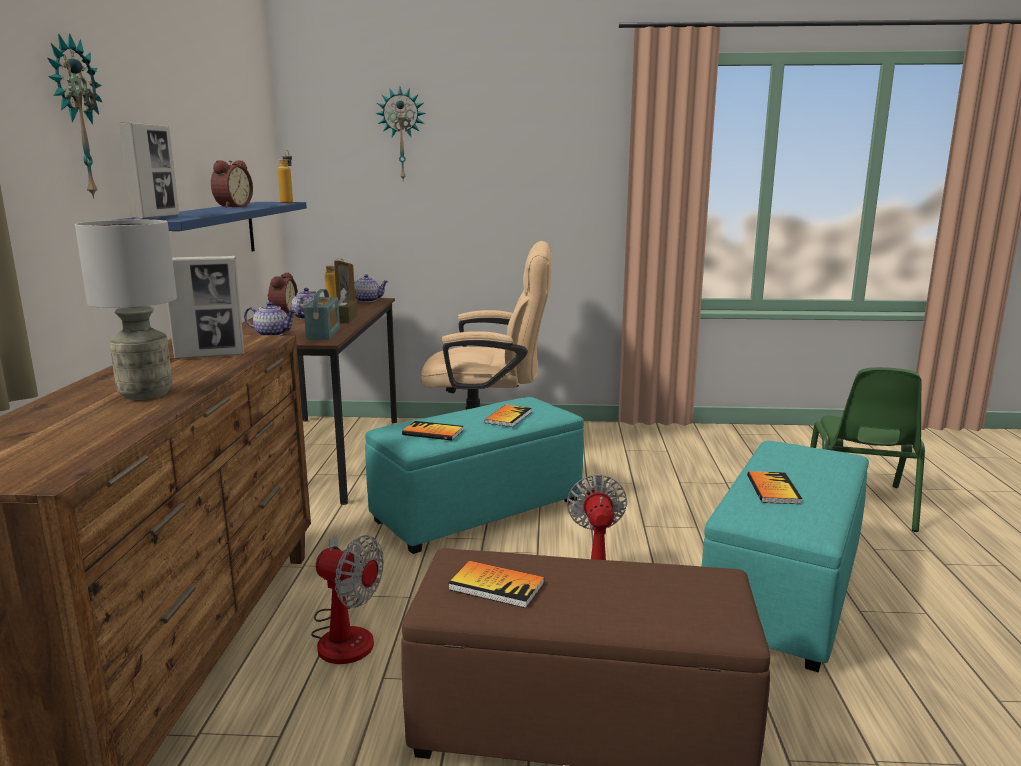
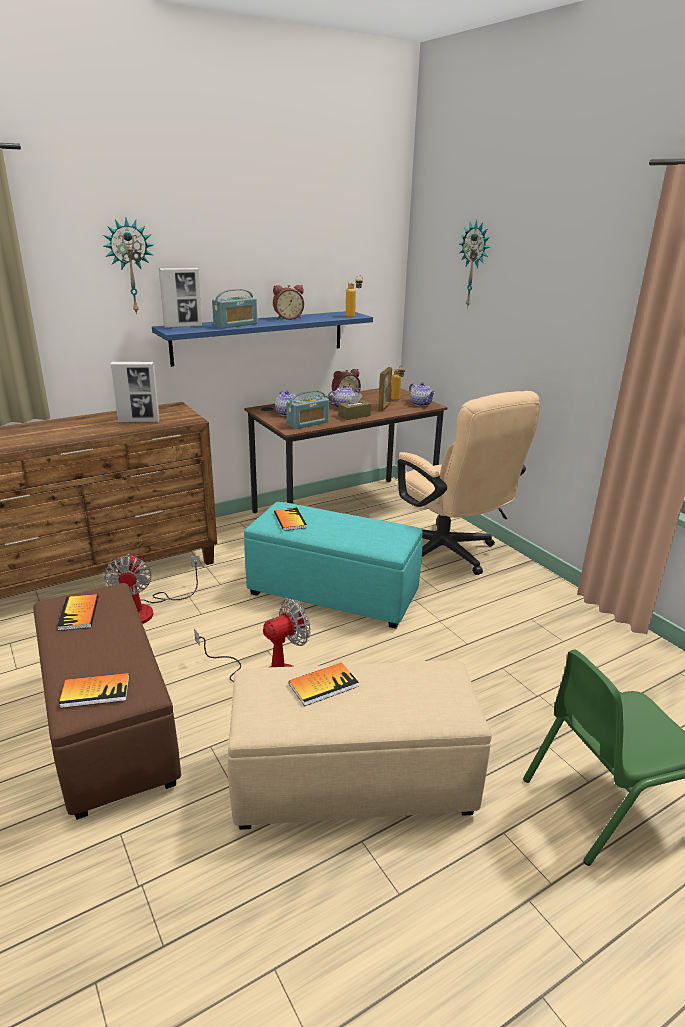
camera: 55 degrees right, 10 degrees up
grey table lamp [75,220,177,400] -> none
picture frame [167,256,244,359] -> picture frame turned 45 degrees counterclockwise [111,362,159,423]
book [485,405,531,427] -> book moved to [59,673,129,708]
turquoise ottoman [702,441,869,672] -> beige ottoman [228,660,492,830]
none -> radio [212,289,257,328]

